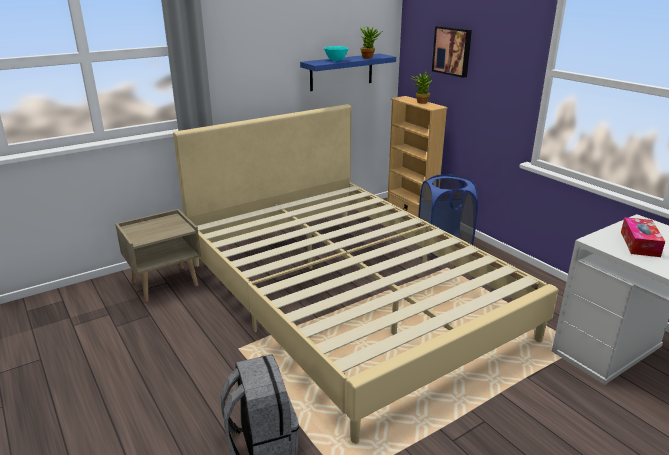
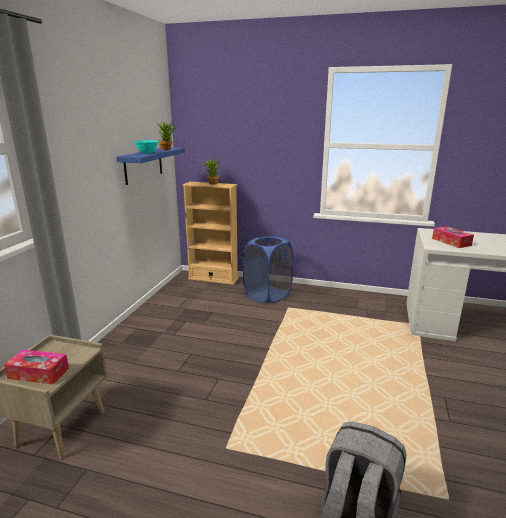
camera: 40 degrees left, 5 degrees down
beige bed [173,104,558,444] -> none
picture [432,26,472,78] -> none
none -> tissue box [4,349,69,384]

